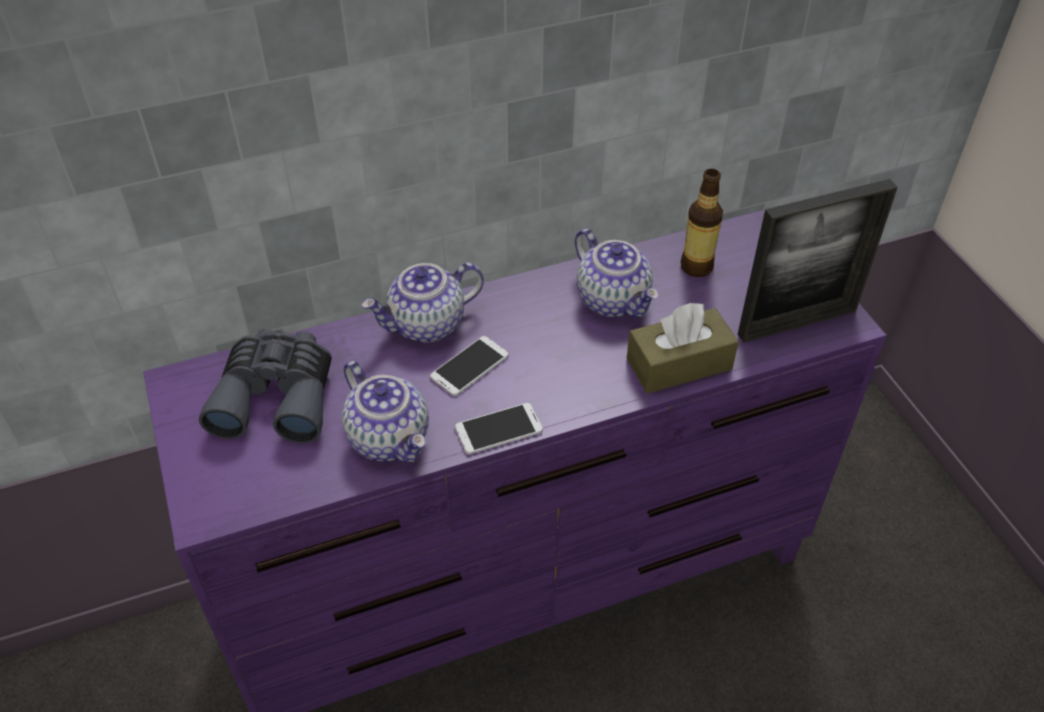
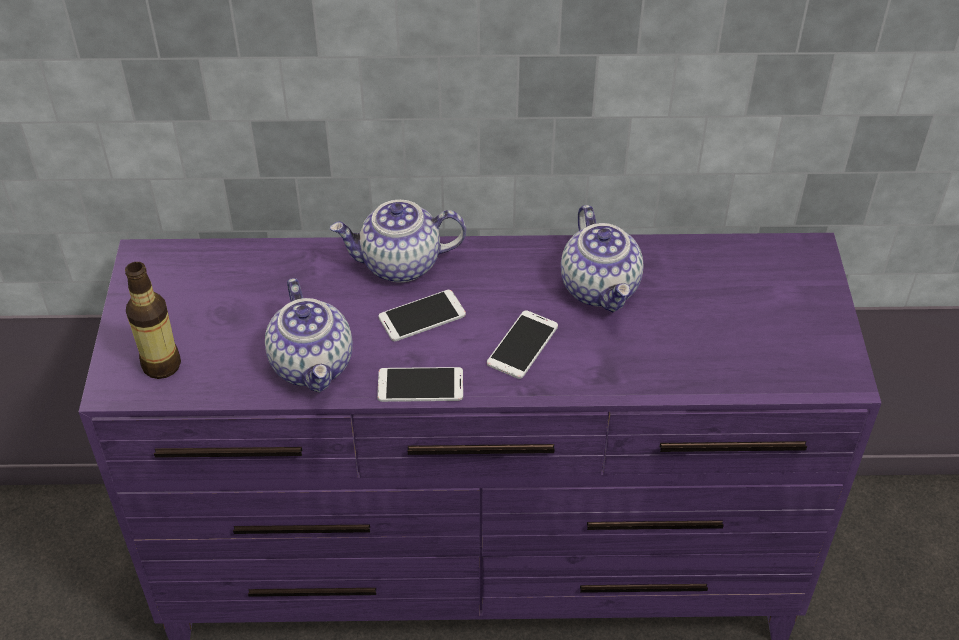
camera: 20 degrees right, 0 degrees up
grey binoculars [199,329,332,443] -> none
brown tissue box [626,303,739,394] -> none
bottle [681,169,723,277] -> bottle moved to [125,262,181,379]
picture frame [738,179,898,343] -> none
none -> phone [487,310,558,379]

